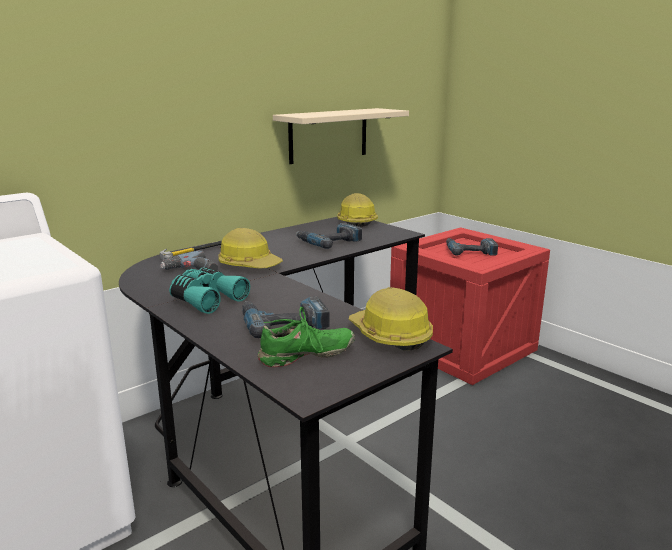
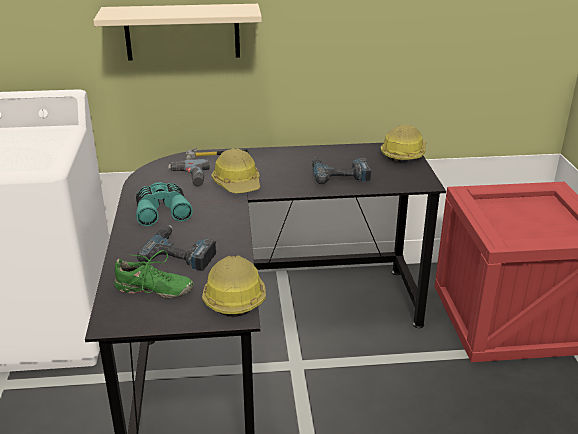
camera: 35 degrees right, 10 degrees up
beige shelf [273,108,409,164] -> beige shelf moved to [93,4,262,61]
power drill [446,238,498,256] -> none

